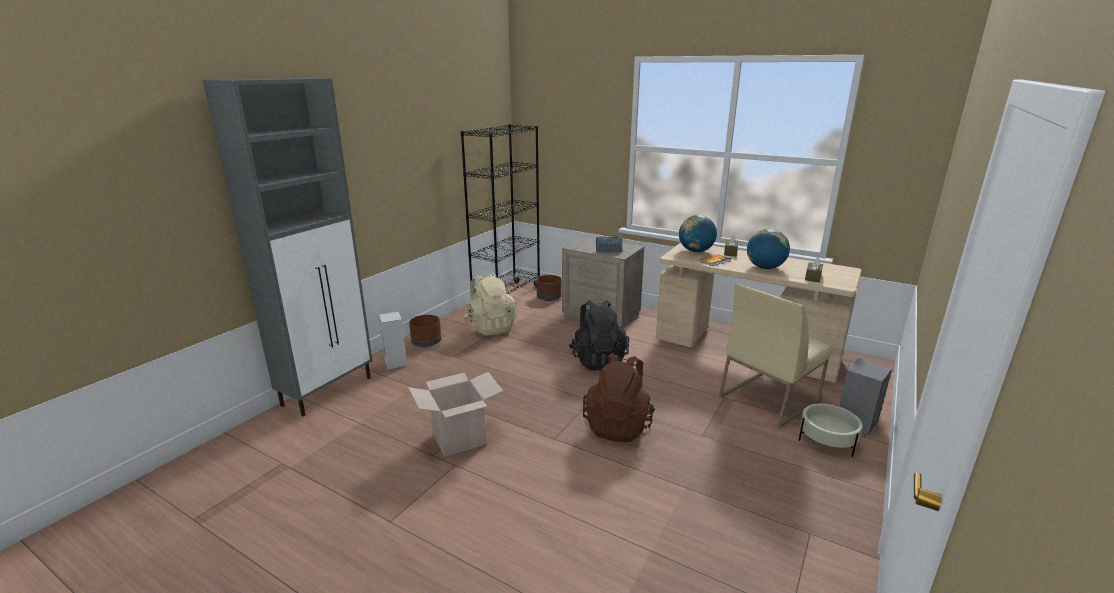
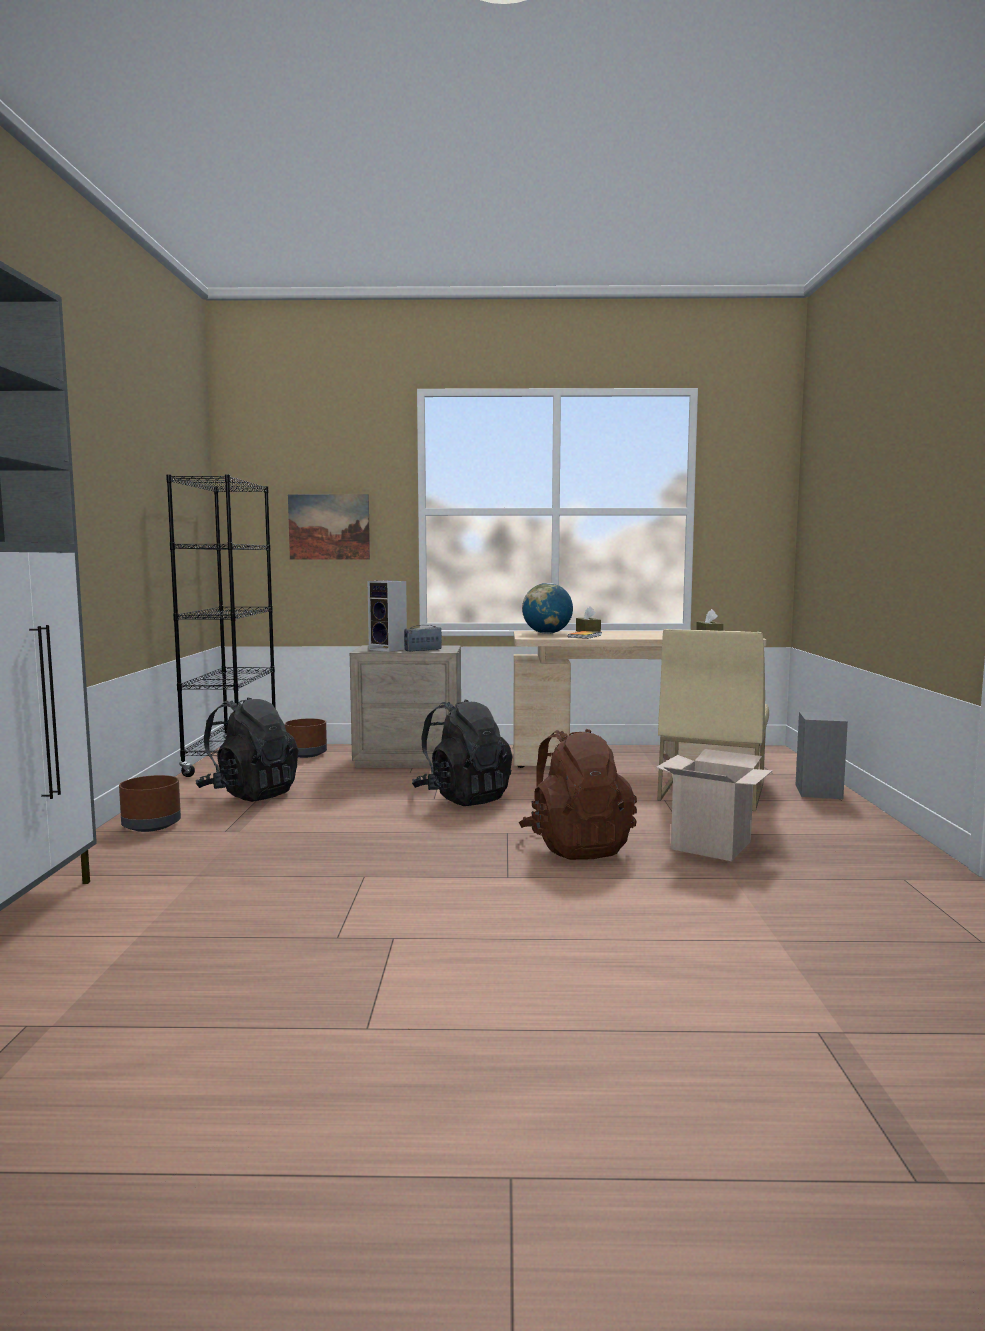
camera: 30 degrees left, 15 degrees down
speaker [379,311,407,370] -> speaker moved to [368,581,407,652]
cardboard box [408,372,503,457] -> cardboard box moved to [656,749,773,861]
beige backpack [463,273,517,336] -> black backpack [196,697,298,802]
globe [747,229,790,269] -> none
beige planter [799,403,863,457] -> none
none -> picture [288,494,370,560]

